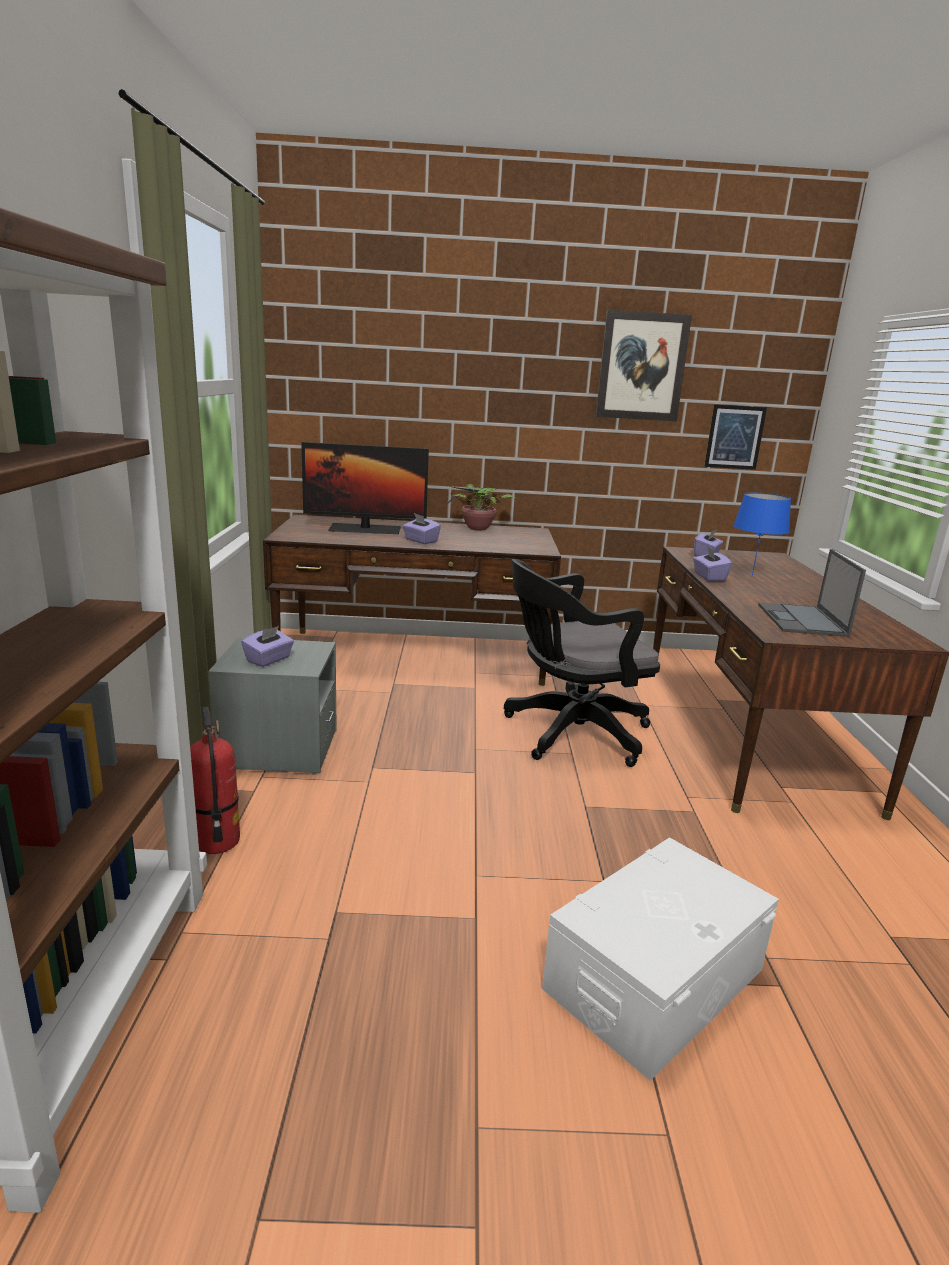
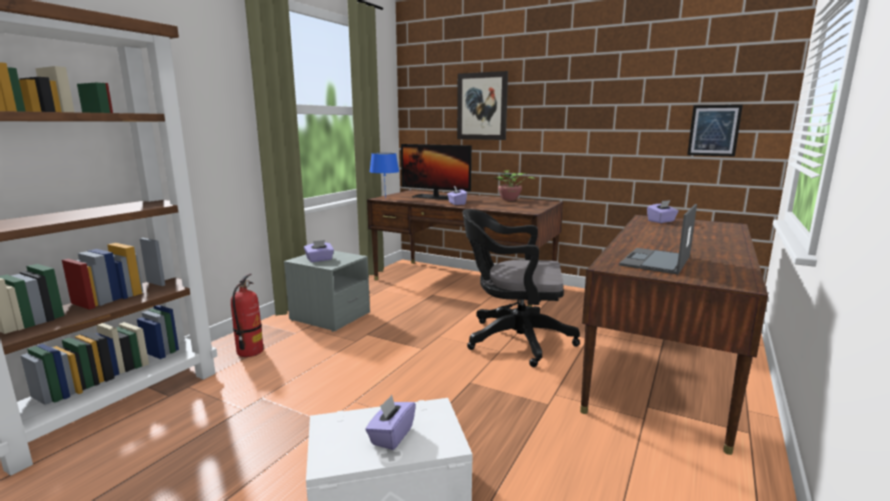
camera: 30 degrees right, 5 degrees down
picture [596,310,692,421] -> picture moved to [457,71,508,140]
purple tissue box [693,547,732,581] -> purple tissue box moved to [365,395,416,450]
blue table lamp [734,492,791,575] -> blue table lamp moved to [370,153,399,199]

